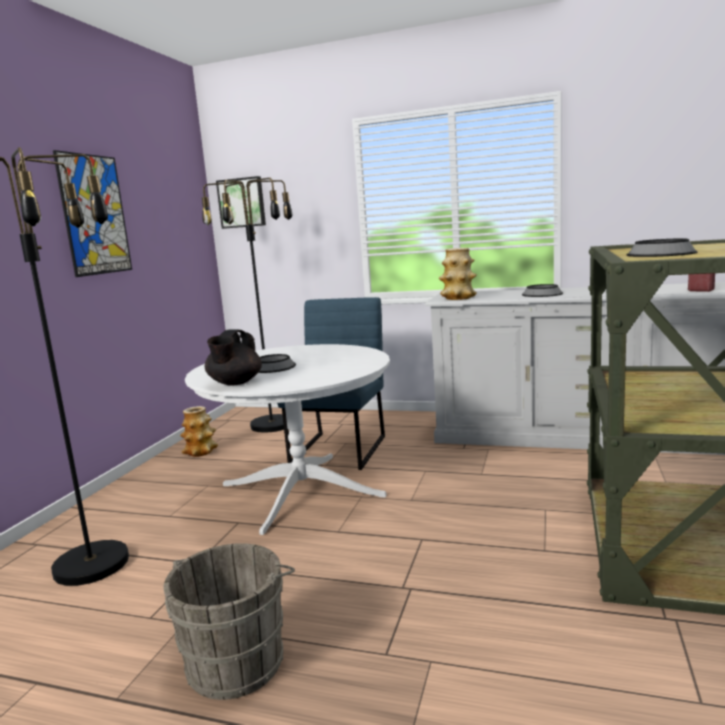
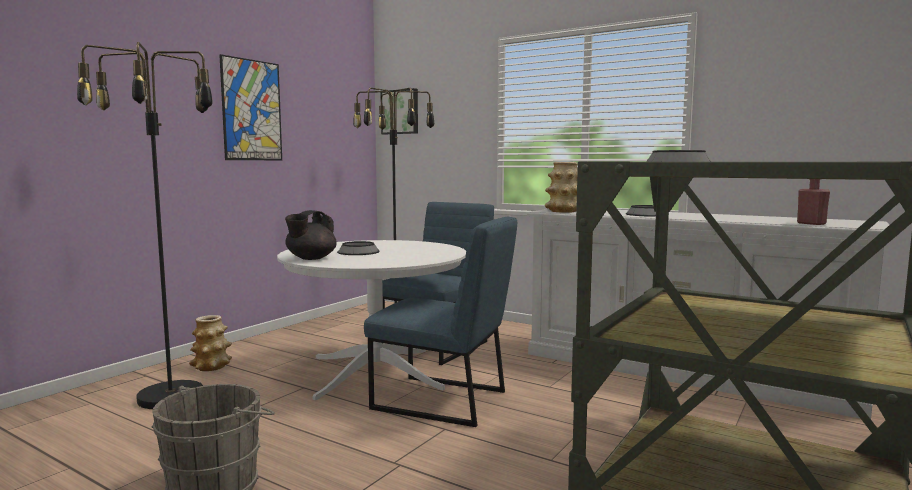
camera: 15 degrees right, 5 degrees down
vase [180,406,218,457] -> vase moved to [189,315,232,371]
none -> blue chair [364,217,517,427]

